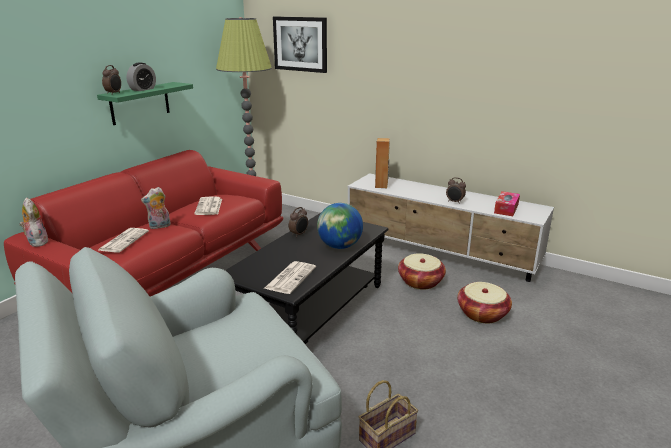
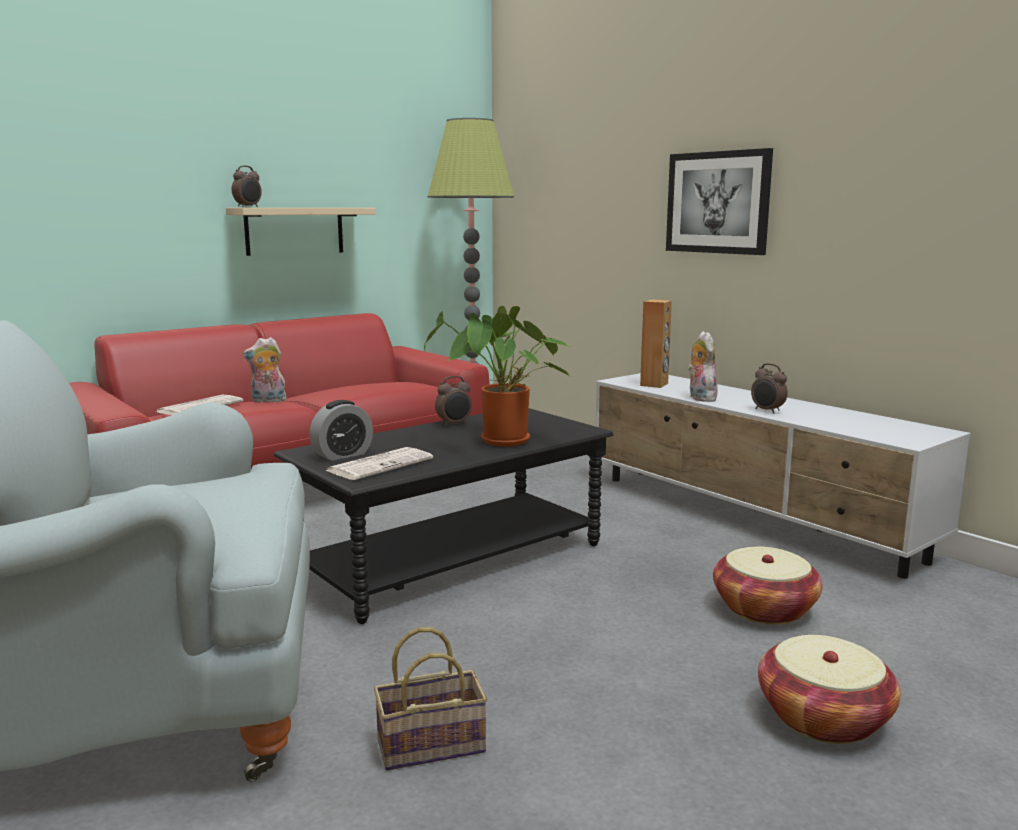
camera: 20 degrees right, 10 degrees down
plush toy [19,197,49,247] -> plush toy moved to [688,331,718,402]
green shelf [97,82,193,125] -> beige shelf [226,208,376,256]
alarm clock [126,62,156,91] -> alarm clock moved to [309,400,373,461]
newspaper [194,196,222,215] -> none
picture [273,17,327,73] -> picture moved to [666,148,773,255]
globe [317,203,363,249] -> potted plant [424,306,570,446]
basket [398,253,446,289] -> basket moved to [758,635,901,744]
tissue box [494,191,520,216] -> none

